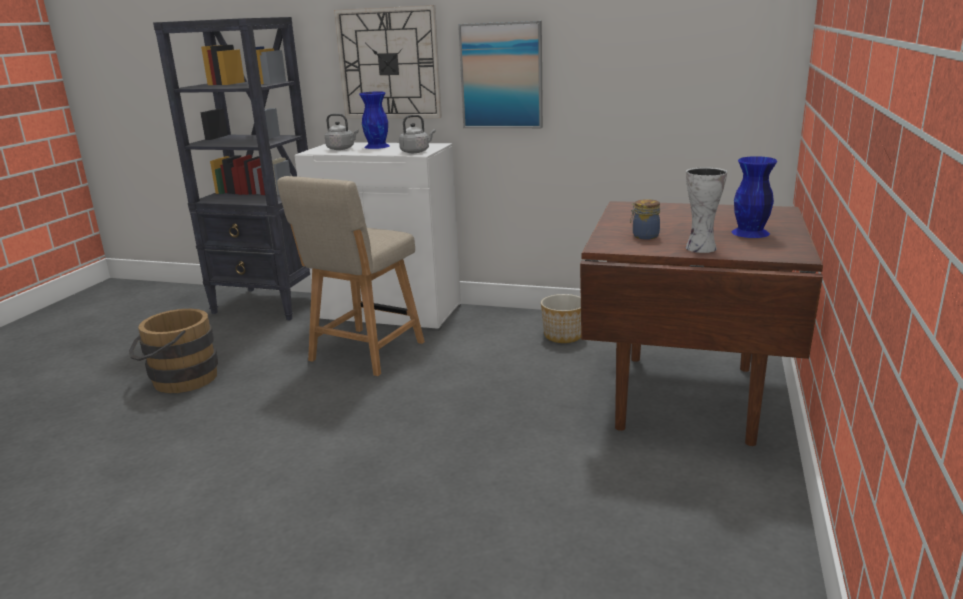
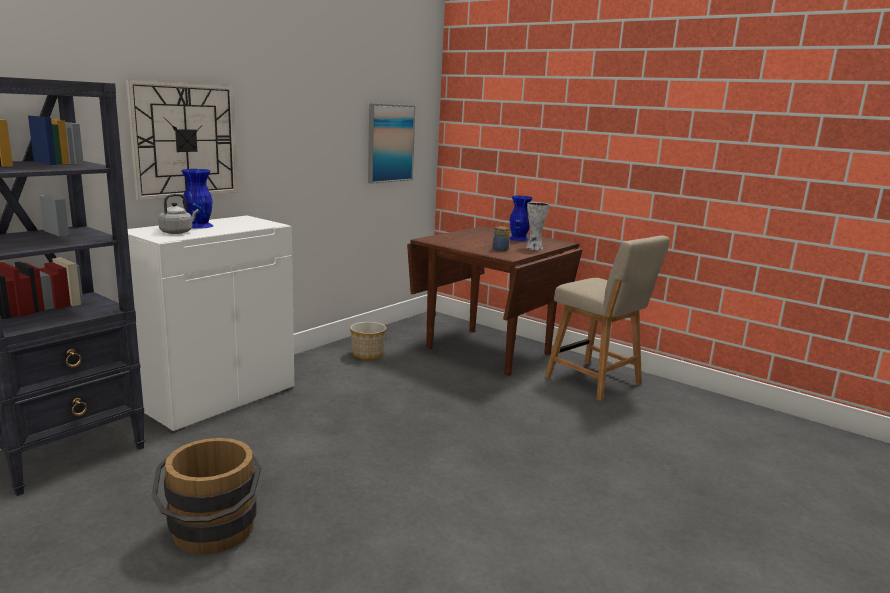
camera: 70 degrees left, 5 degrees down
beige chair [277,176,425,376] -> beige chair moved to [545,235,670,401]
grey kettle [399,115,436,153] -> none
picture [458,21,543,128] -> picture moved to [368,103,415,184]

